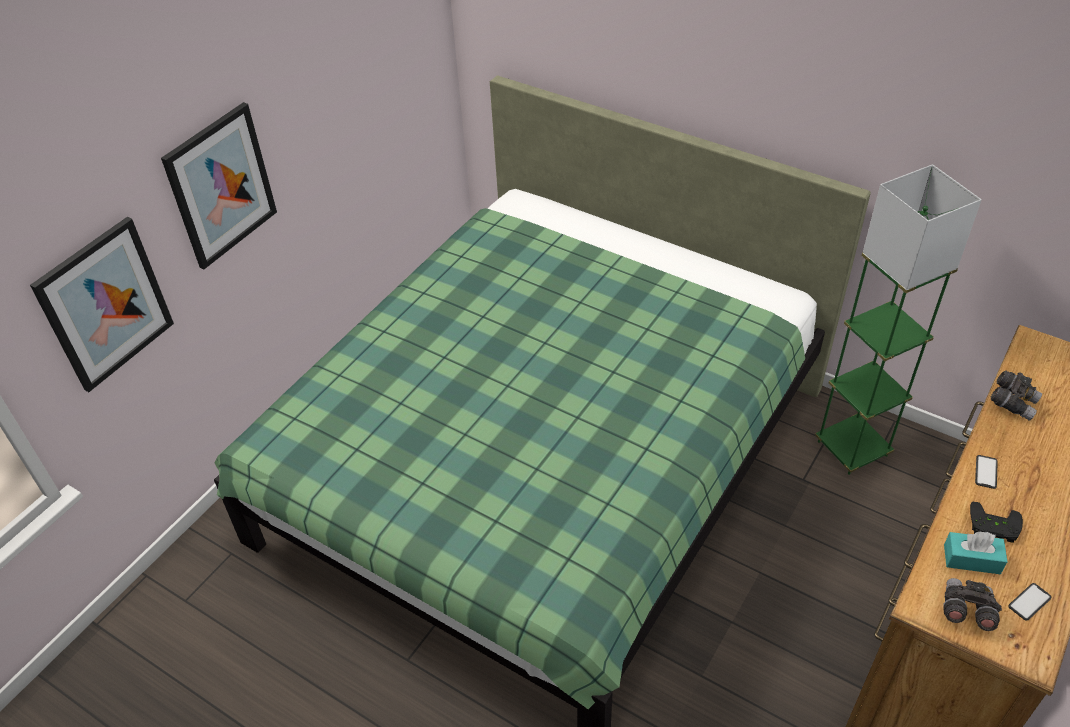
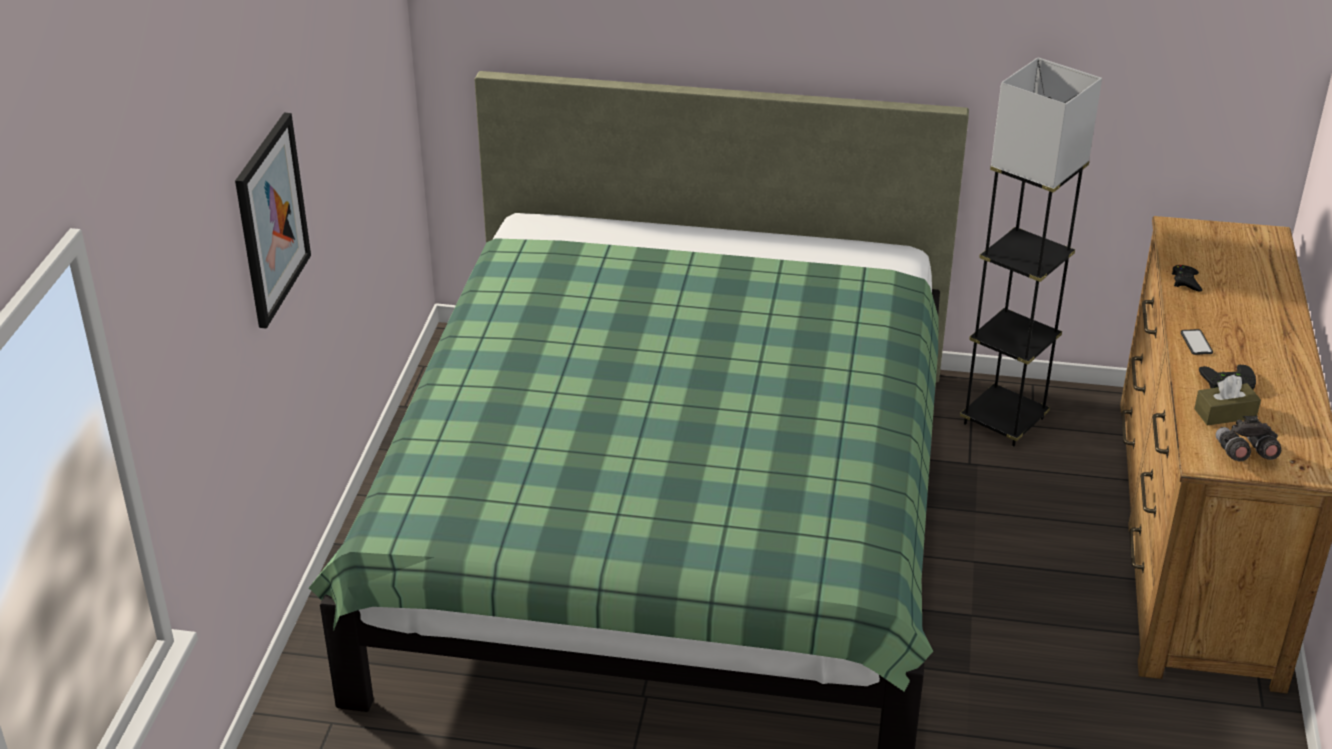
camera: 25 degrees left, 10 degrees down
picture [30,217,174,392] -> none
green floor lamp [815,164,982,475] -> grey floor lamp [960,57,1102,447]
turquoise tissue box [944,532,1008,574] -> brown tissue box [1194,375,1261,426]
grey binoculars [991,371,1042,421] -> black game controller [1172,265,1202,292]
phone [1008,583,1051,621] -> none

